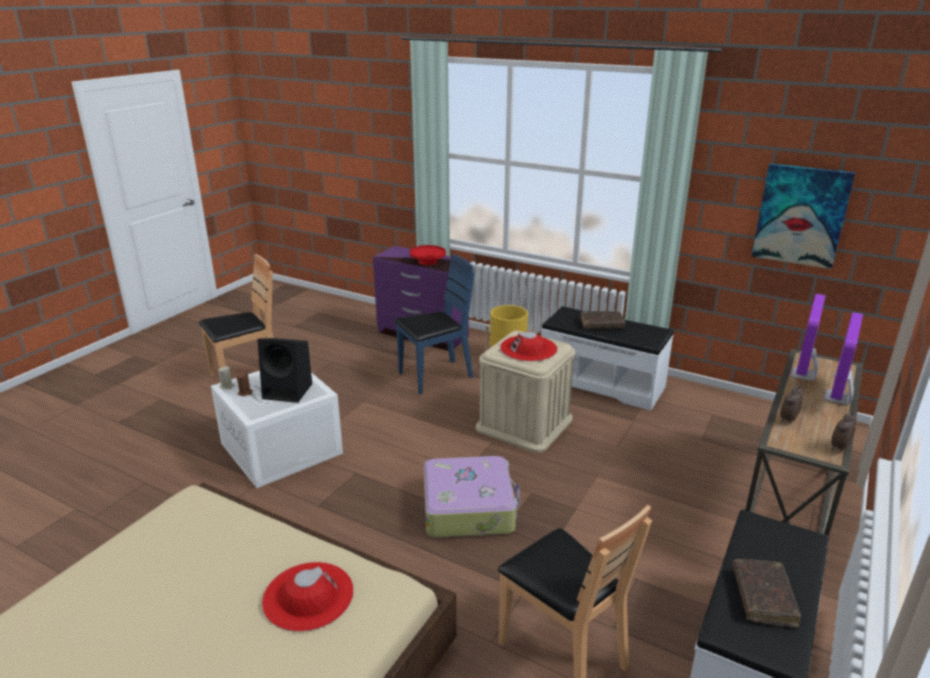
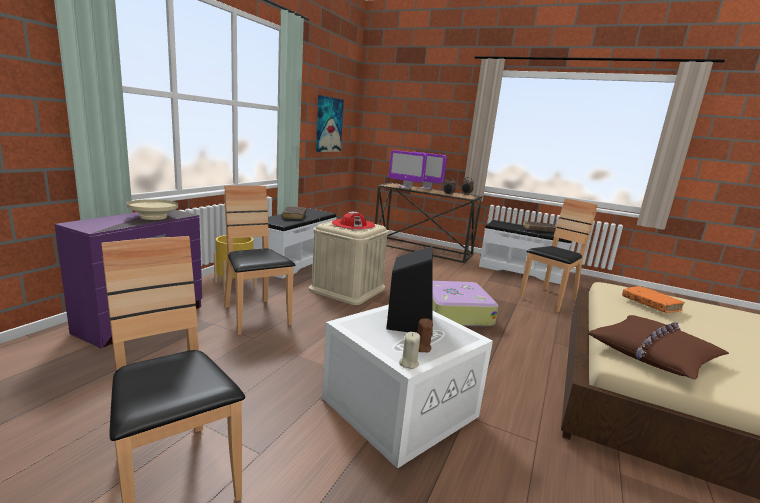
camera: 95 degrees left, 10 degrees down
red hat [262,562,354,632] -> orange book [622,286,685,313]
blue chair [394,254,475,394] -> brown chair [224,185,295,335]
red bowl [410,245,446,265] -> beige bowl [127,199,178,220]
none -> brown pillow [588,315,729,380]

